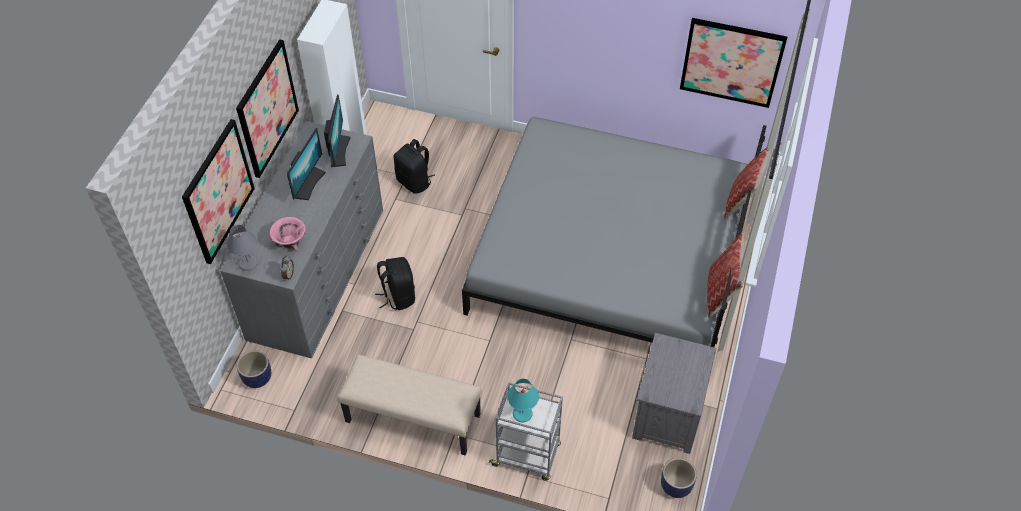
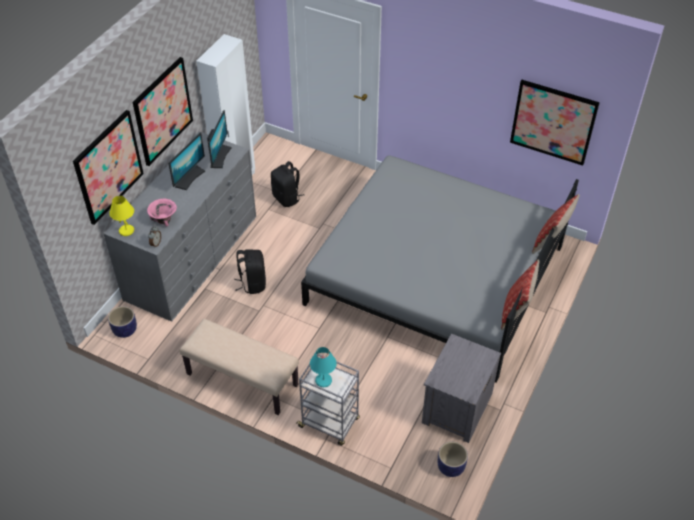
camera: 10 degrees right, 5 degrees down
grey table lamp [227,225,258,271] -> yellow table lamp [109,196,134,236]

